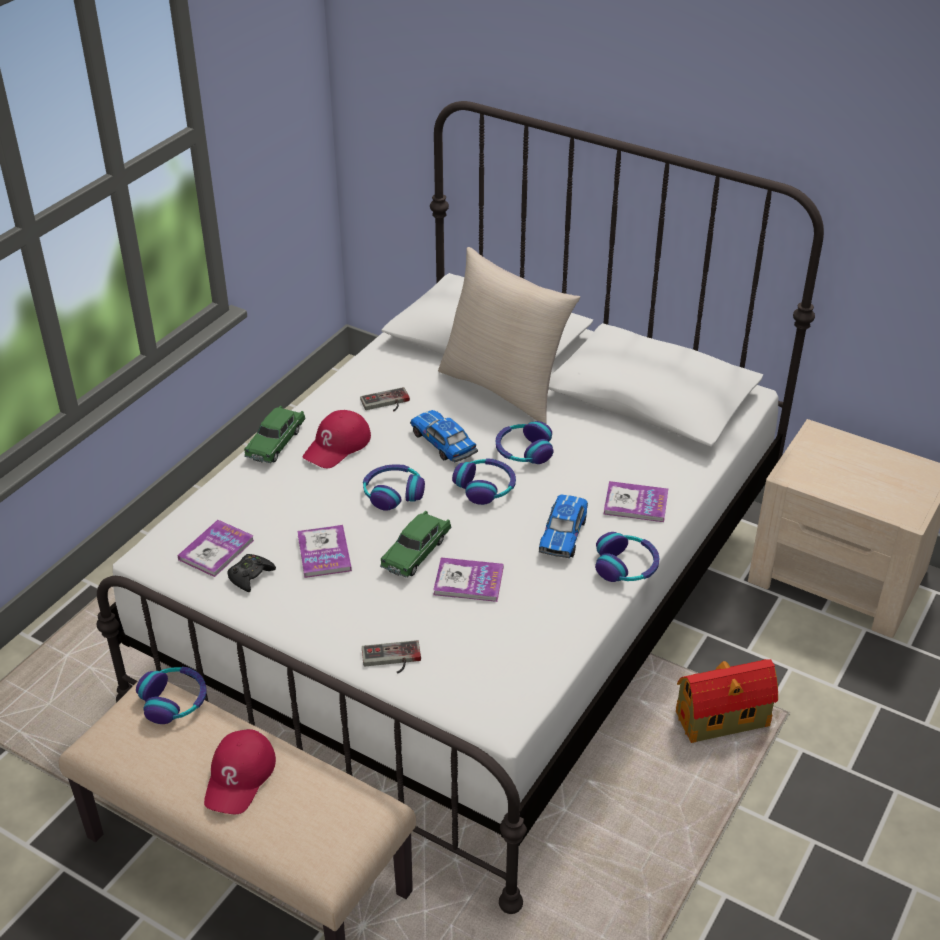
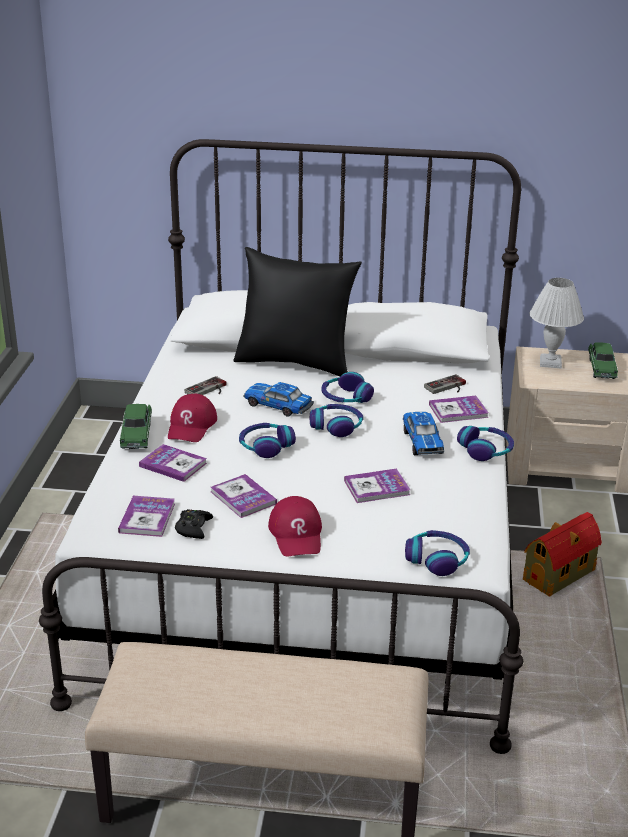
camera: 25 degrees left, 10 degrees down
headphones [136,667,207,724] -> headphones moved to [405,530,470,576]
red cap [204,729,276,814] -> red cap moved to [268,496,322,556]
game controller [362,640,421,674] -> game controller moved to [424,374,466,394]
green toy car [380,511,451,578] -> green toy car moved to [588,343,618,379]
beige pillow [438,247,580,424] -> black pillow [234,247,362,377]
none -> book [139,444,207,482]
none -> white table lamp [529,278,584,369]

